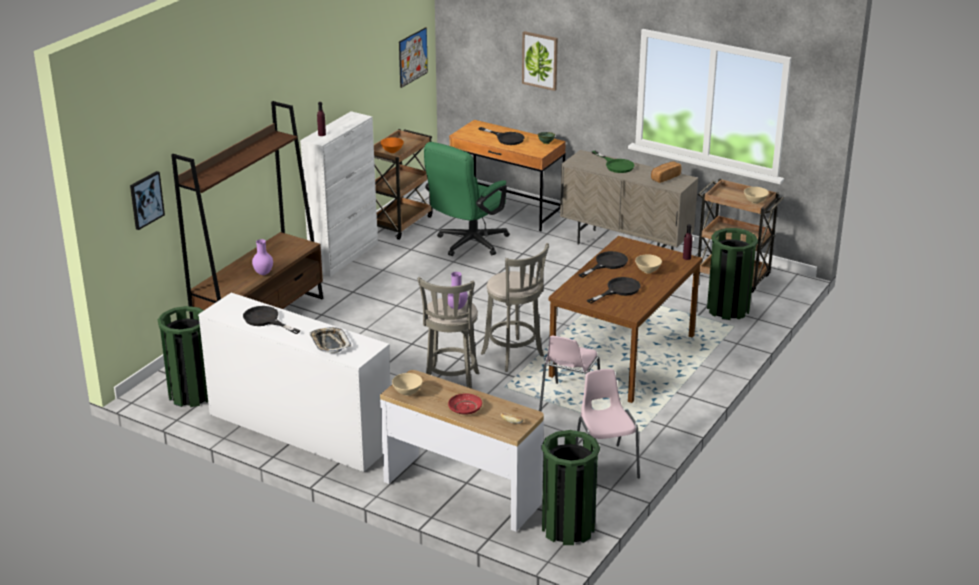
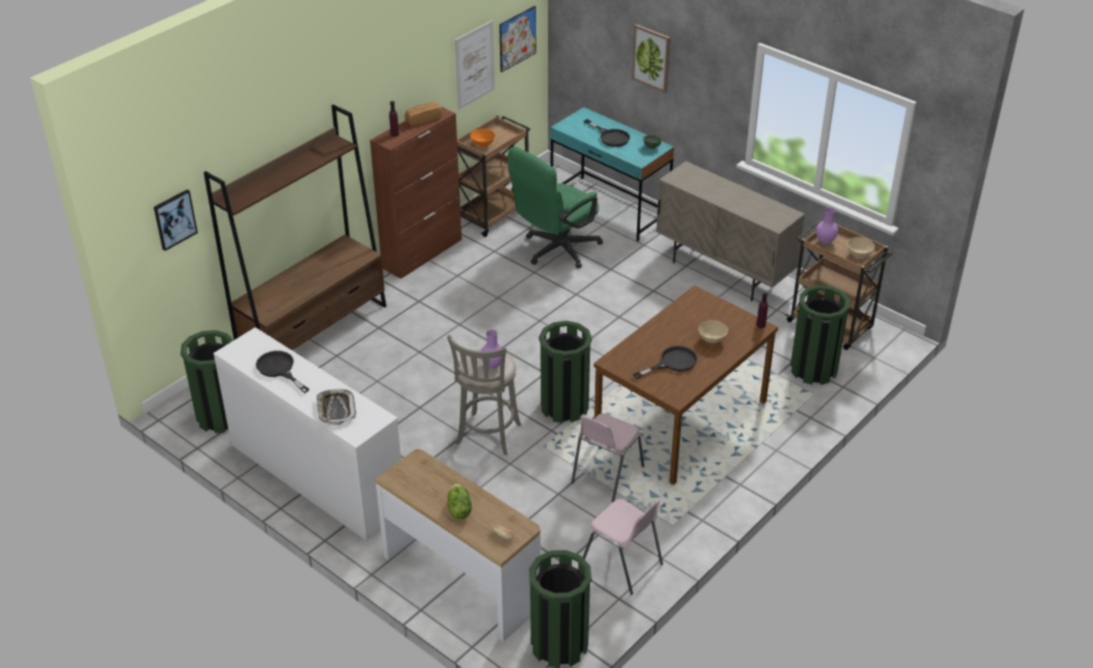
camera: 10 degrees right, 10 degrees up
purple vase [252,239,273,275] -> purple vase moved to [816,208,838,244]
white cabinet [300,111,378,277] -> brown cabinet [370,107,462,279]
beige bowl [392,373,423,396] -> none
red plate [448,393,482,415] -> lettuce [447,484,472,519]
brown desk [449,120,566,232] -> turquoise desk [551,107,674,241]
grey stool [481,243,549,372] -> green trash can [539,321,592,423]
pink chair [576,369,640,478] -> pink chair turned 135 degrees clockwise [583,498,663,595]
black frying pan [579,251,628,278] -> none
green frying pan [592,151,635,173] -> none
bread [651,161,681,183] -> bread moved to [405,102,442,126]
none -> picture [455,20,495,110]

